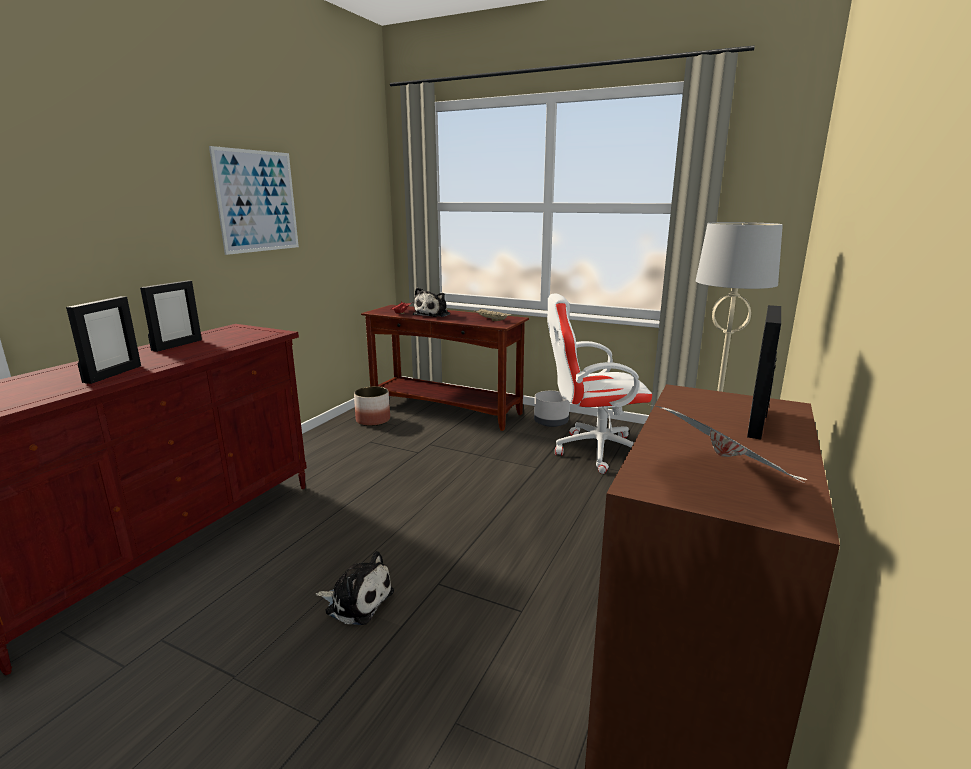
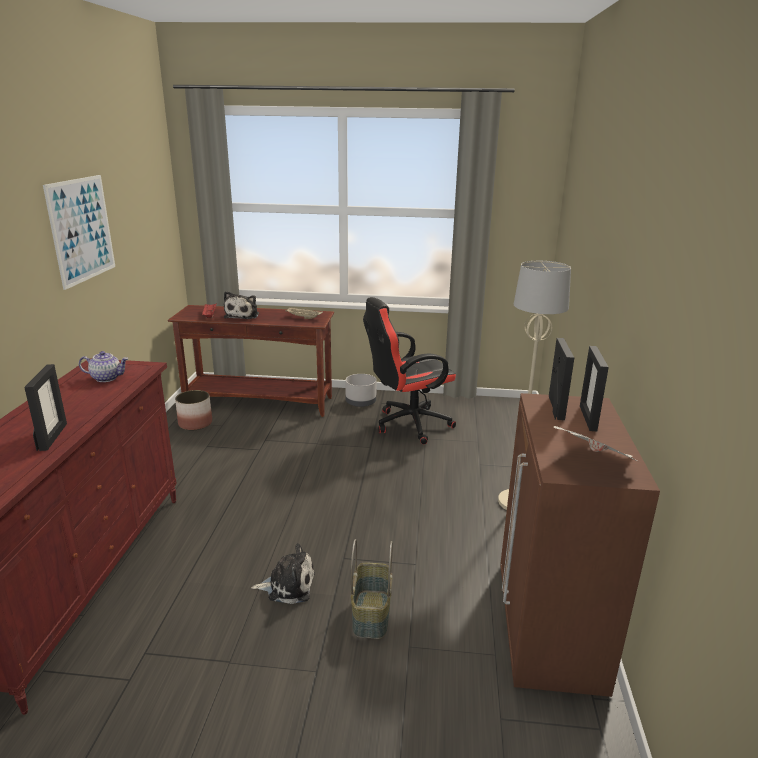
camera: 20 degrees left, 5 degrees up
picture frame [140,280,202,352] -> picture frame moved to [549,338,574,420]
white office chair [547,293,652,474] -> black office chair [363,297,456,444]
none -> teapot [79,351,129,382]
none -> basket [351,539,393,639]

